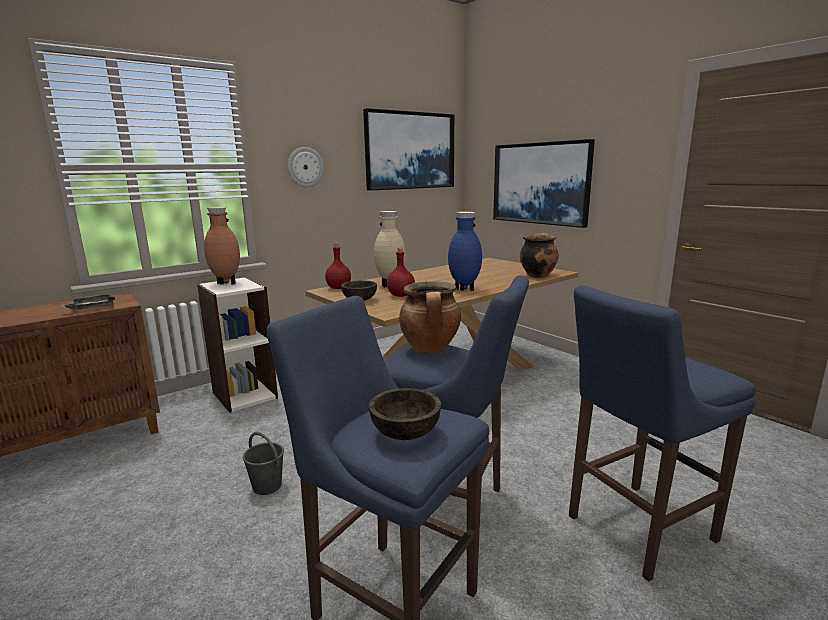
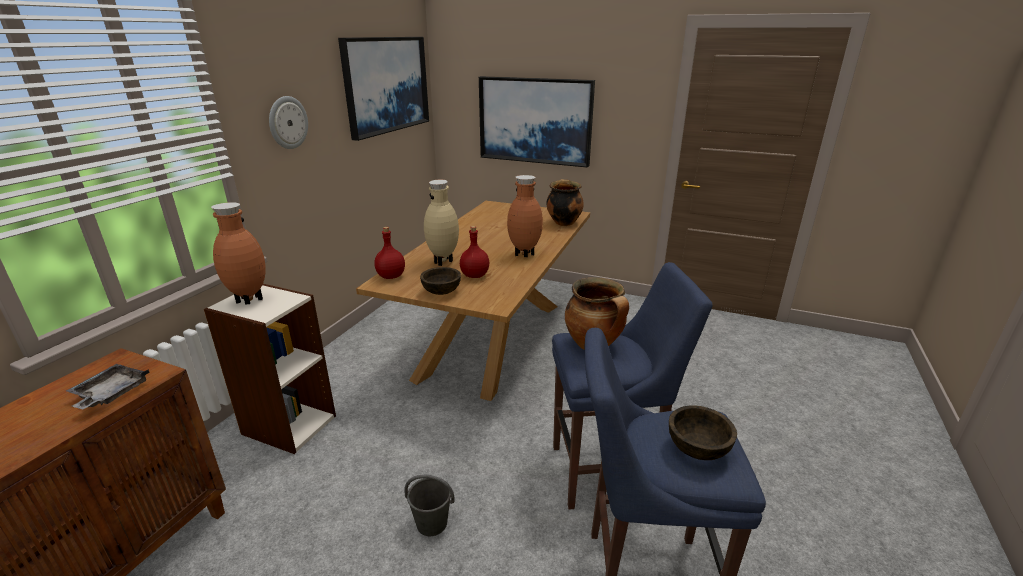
camera: 30 degrees left, 10 degrees up
blue vase [448,212,482,291] -> brown vase [507,175,543,257]
blue stool [569,285,756,582] -> none

